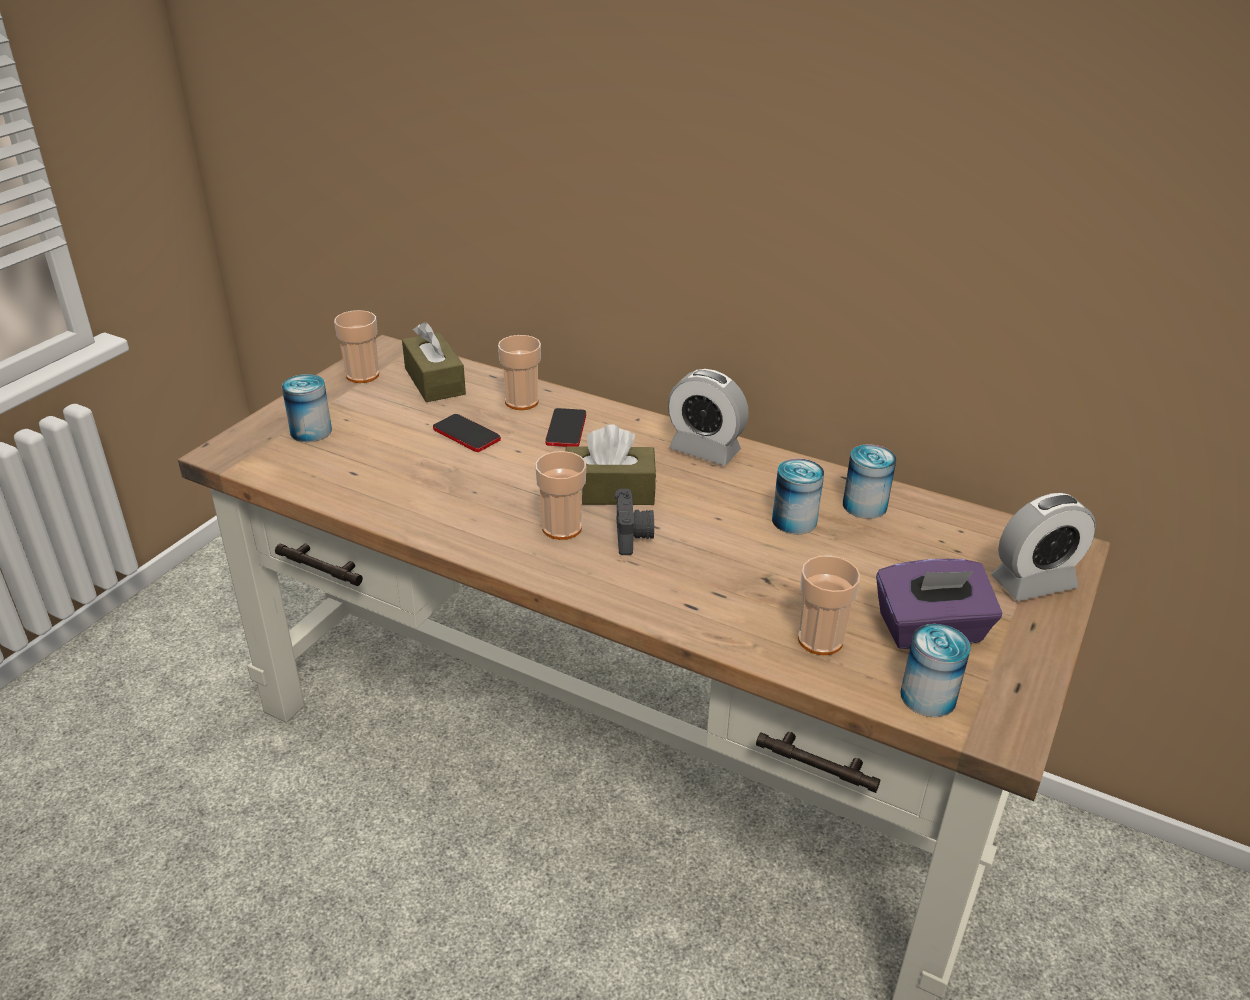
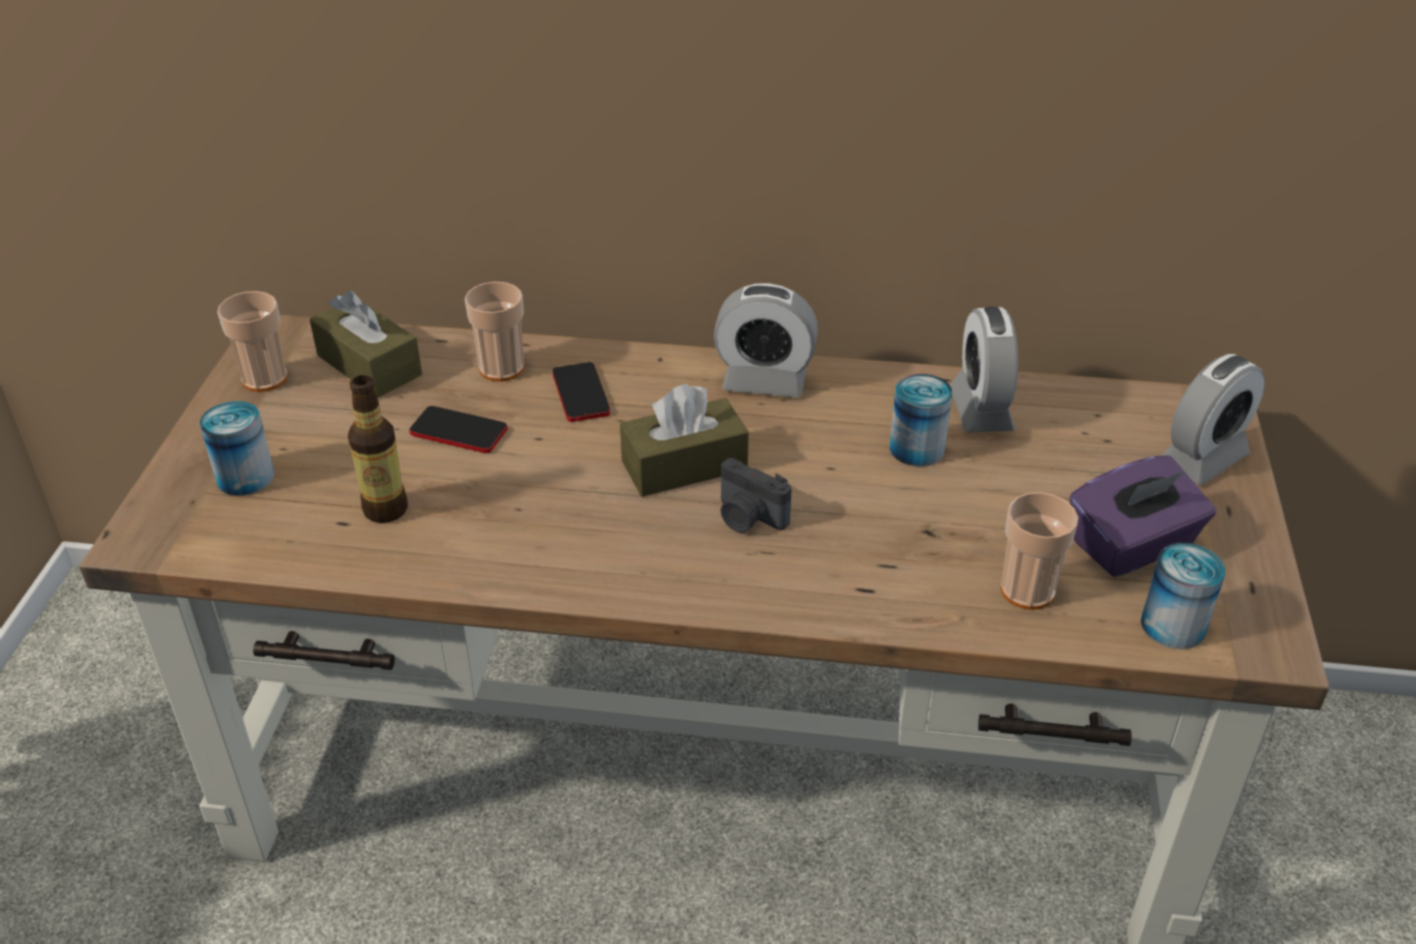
camera: 20 degrees left, 5 degrees up
cup [535,451,586,540] -> none
camera [615,489,654,555] -> camera turned 150 degrees clockwise [721,458,792,533]
can [843,445,896,519] -> alarm clock [950,307,1018,433]
none -> bottle [348,375,408,523]

